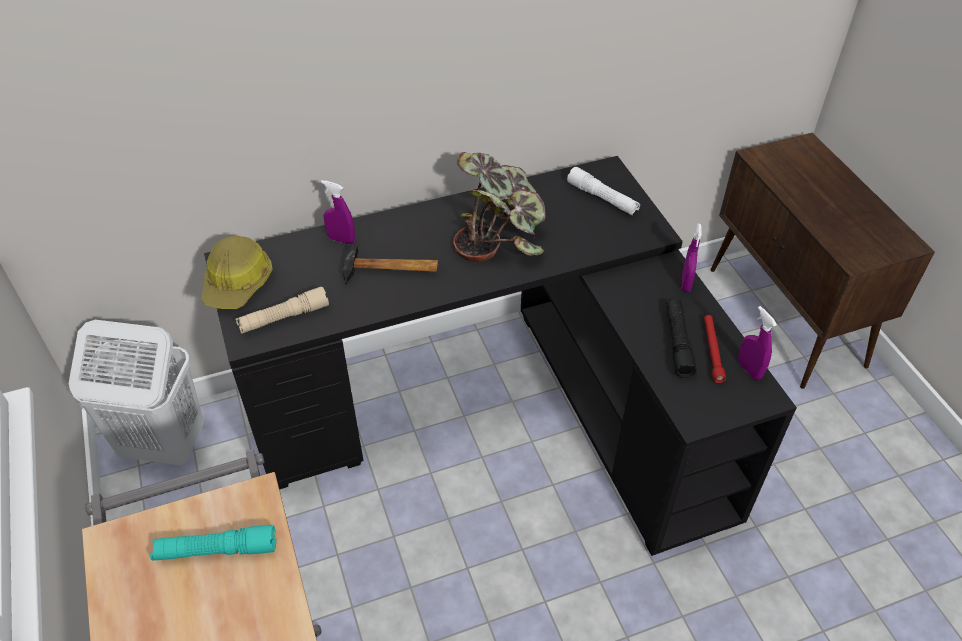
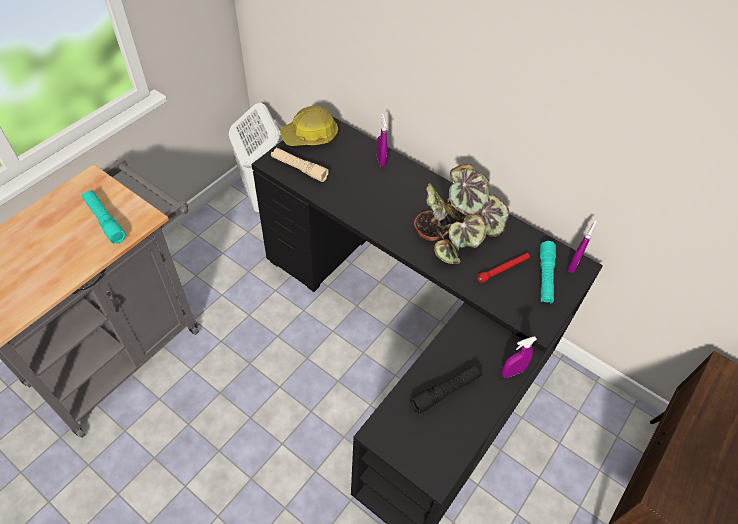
camera: 55 degrees right, 5 degrees up
hammer [343,244,438,285] -> none
white flashlight [567,167,640,215] -> turquoise flashlight [540,241,556,303]
red flashlight [704,315,726,383] -> red flashlight moved to [477,253,530,283]
purple spray bottle [738,306,777,380] -> purple spray bottle moved to [567,220,597,273]

